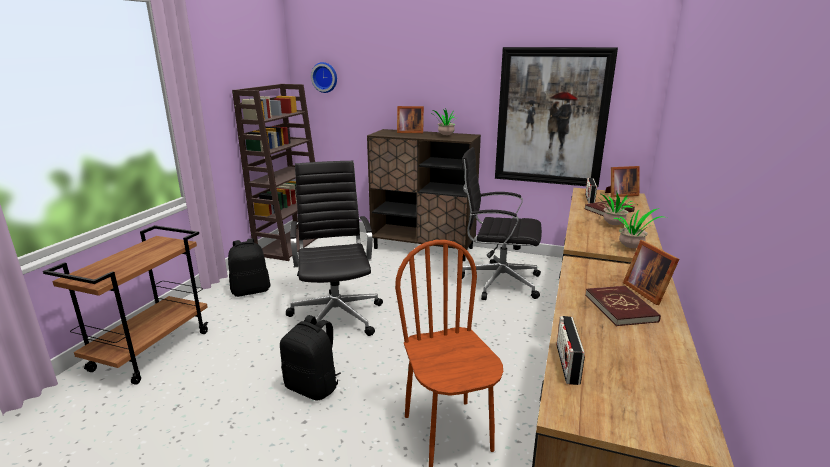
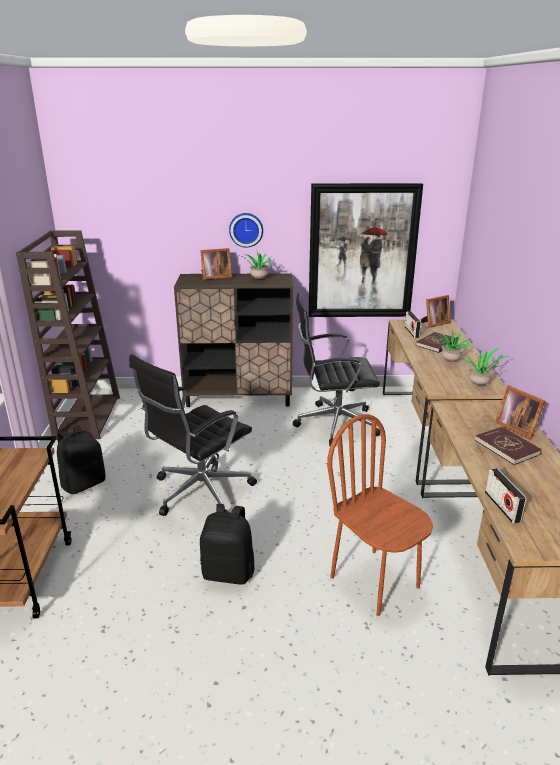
camera: 20 degrees left, 5 degrees up
black office chair [286,161,383,336] -> black office chair turned 105 degrees counterclockwise [129,354,257,516]
wall clock [311,62,337,93] -> wall clock moved to [229,213,263,248]

